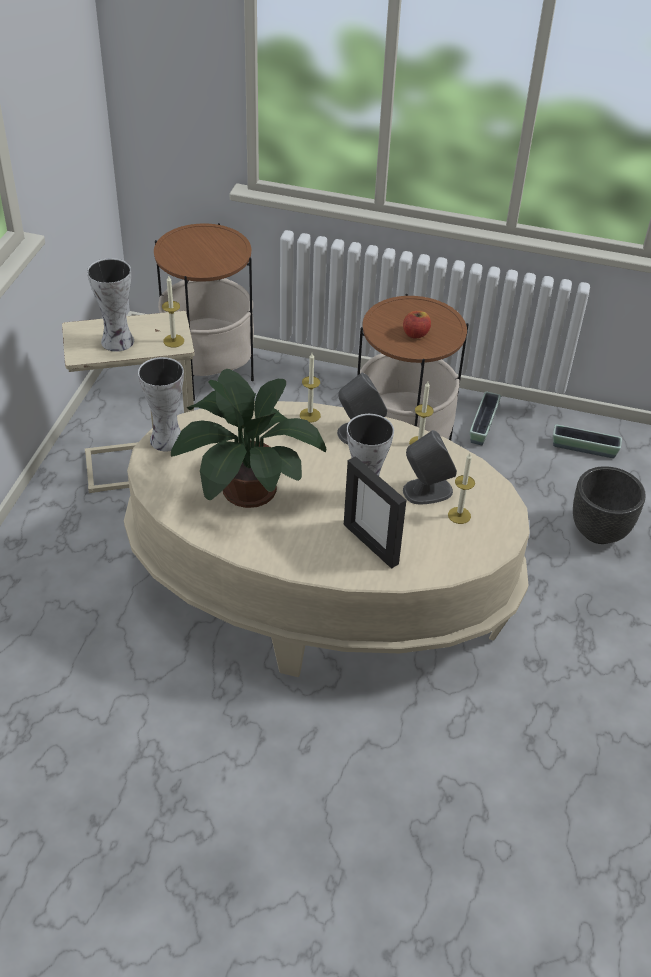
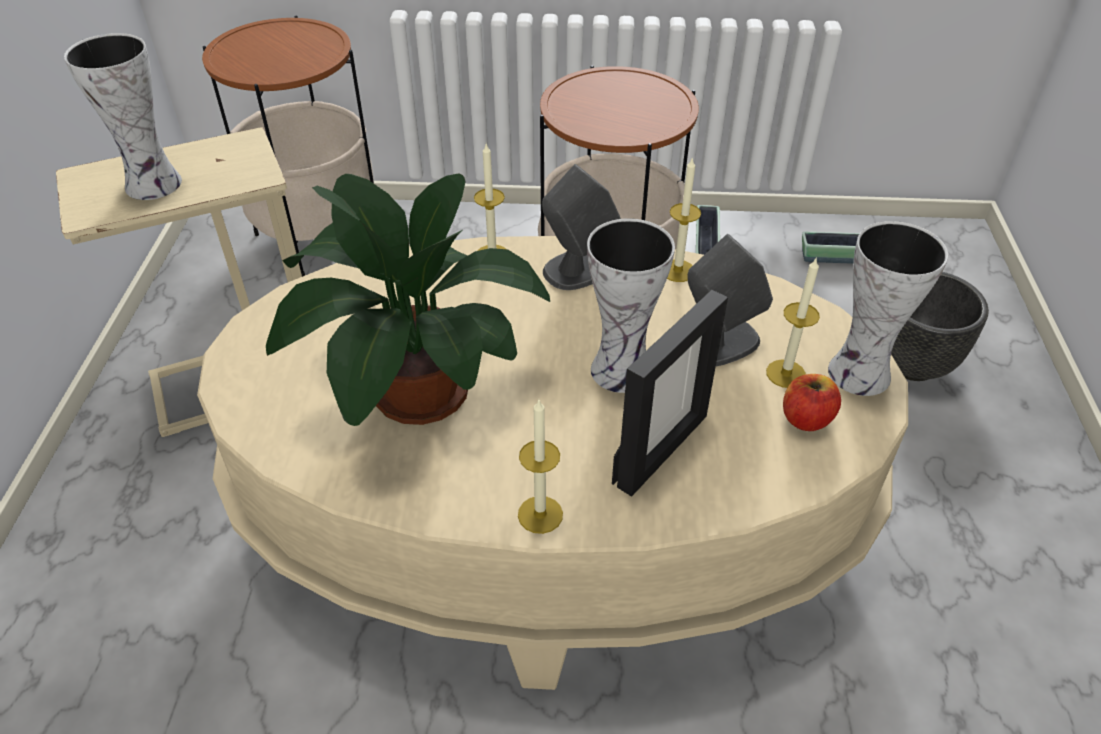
camera: 10 degrees left, 0 degrees up
vase [138,357,184,451] -> vase moved to [828,221,948,396]
candle [162,276,184,348] -> candle moved to [518,400,563,534]
picture frame [344,456,406,569] -> picture frame turned 90 degrees counterclockwise [612,290,728,496]
apple [403,311,431,339] -> apple moved to [783,374,841,431]

